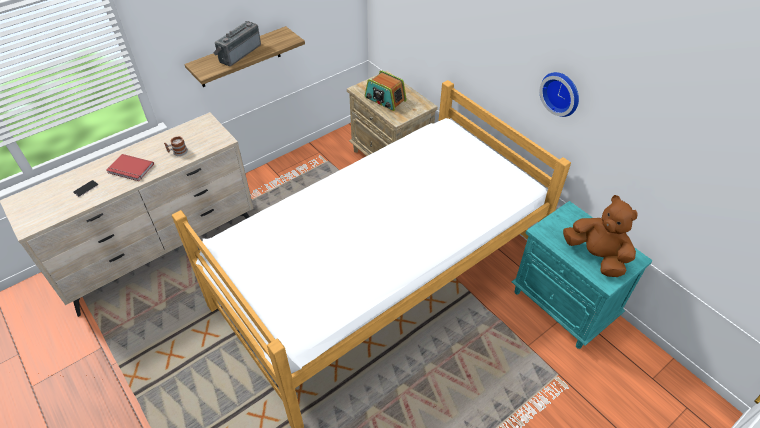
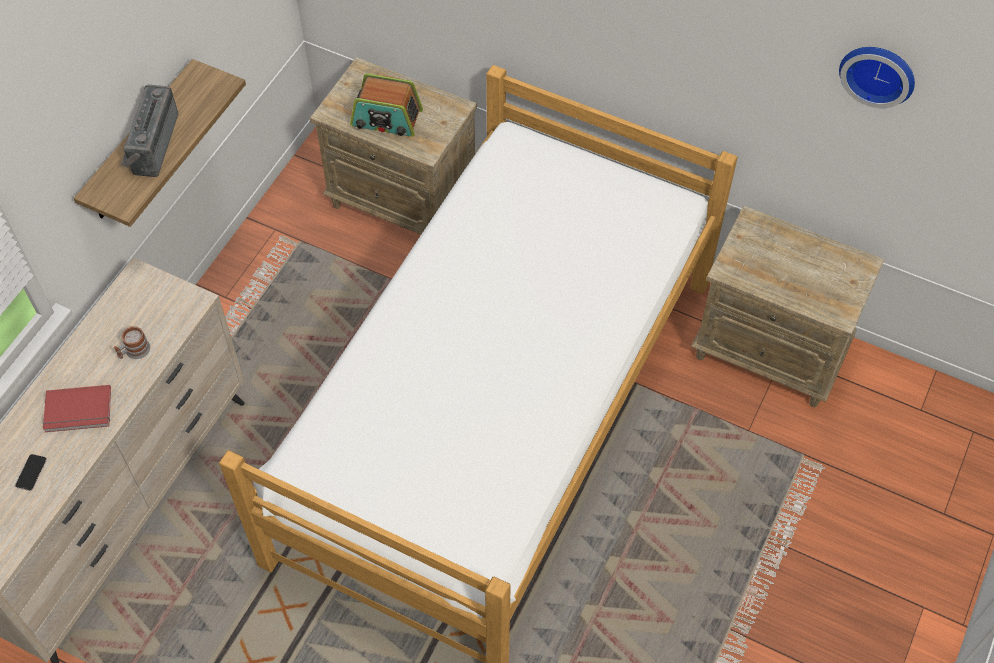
camera: 25 degrees left, 10 degrees up
turquoise nightstand [511,201,652,349] -> beige nightstand [691,206,884,407]
wall clock [539,72,579,117] -> wall clock moved to [839,47,915,108]
brown plush toy [563,195,637,277] -> none

